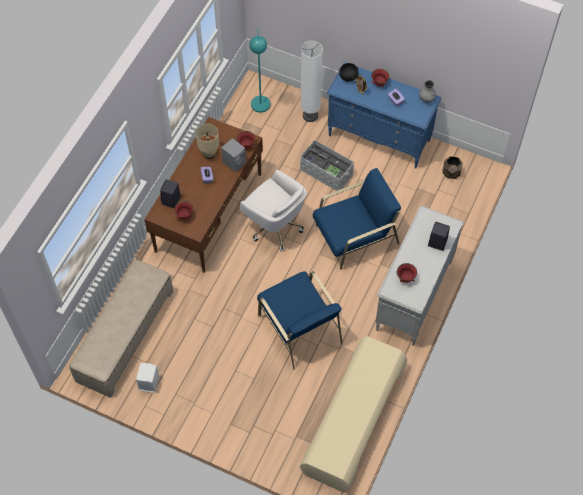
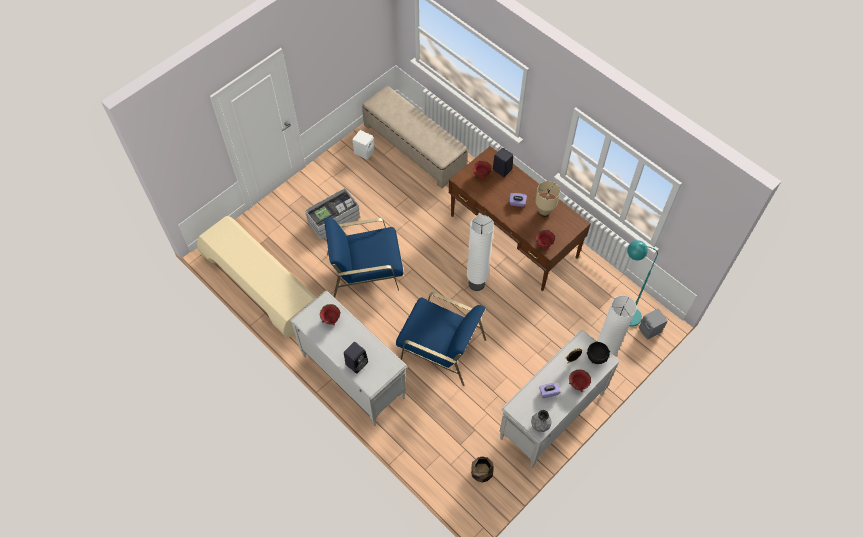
camera: 110 degrees right, 0 degrees up
grey speaker [221,138,246,172] -> grey speaker moved to [639,308,667,339]
white office chair [240,170,307,252] -> white floor lamp [467,215,494,291]
grey storage box [300,140,354,191] -> grey storage box moved to [305,188,360,239]
blue armchair [313,168,401,270] -> blue armchair turned 60 degrees counterclockwise [396,292,486,386]
blue dresser [327,62,441,169] -> white dresser [499,330,620,468]

